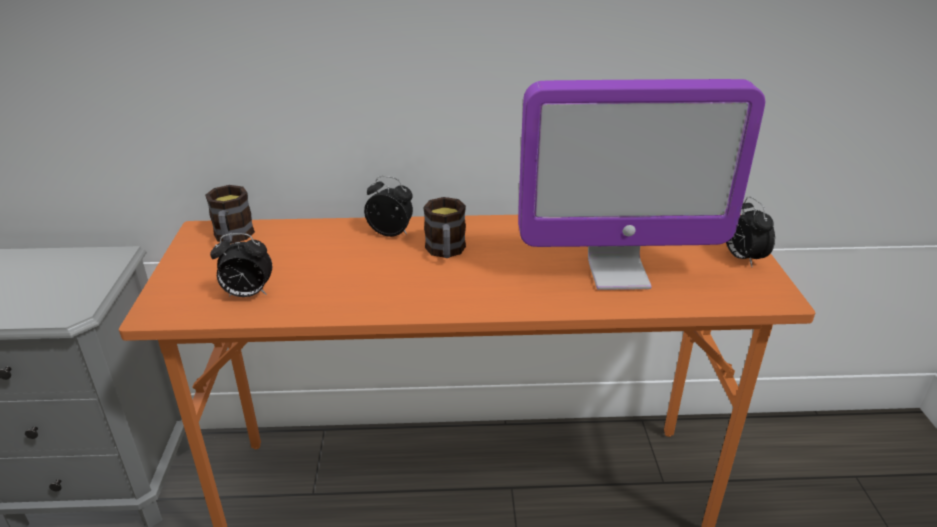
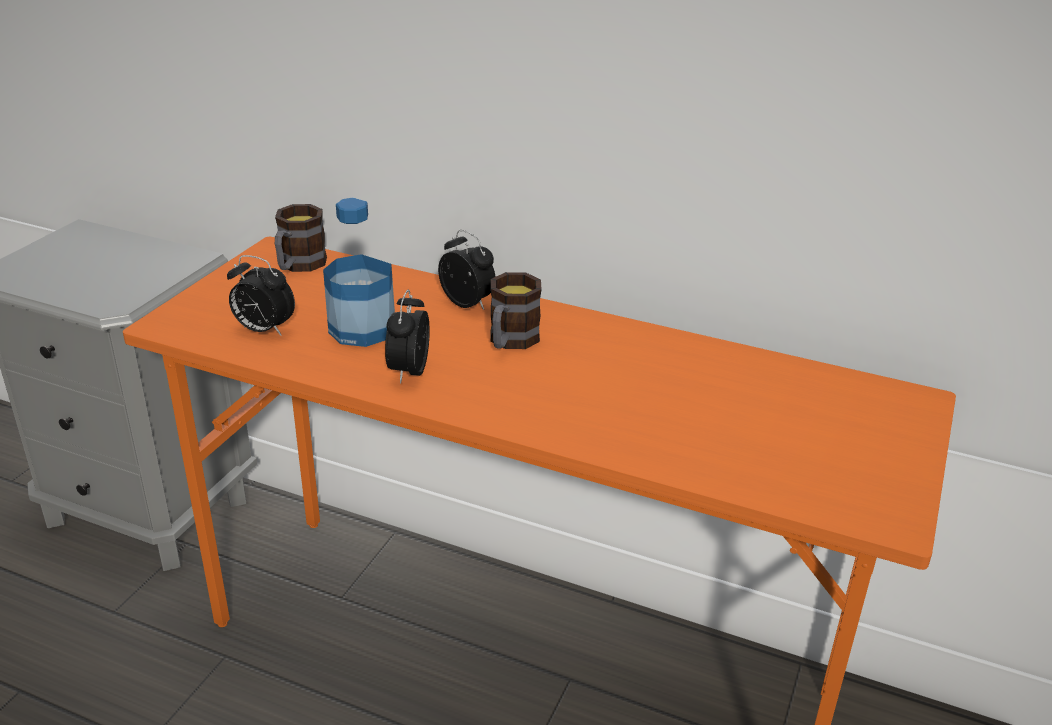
camera: 25 degrees right, 0 degrees up
monitor [518,79,765,290] -> none
alarm clock [726,197,775,267] -> alarm clock moved to [385,290,429,384]
none -> bottle [323,198,395,347]

